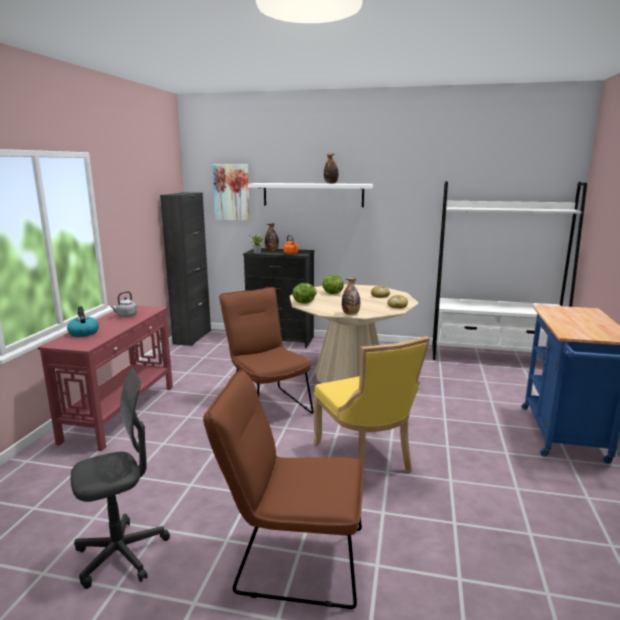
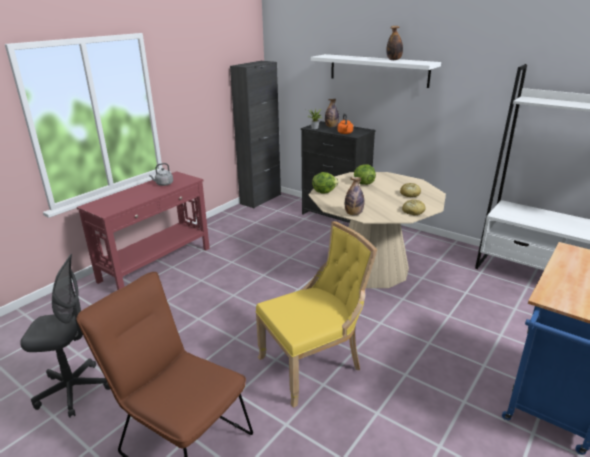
camera: 25 degrees right, 10 degrees up
kettle [67,306,99,337] -> none
picture [212,164,250,221] -> none
brown chair [219,287,314,414] -> none
yellow chair [313,336,430,473] -> yellow chair turned 120 degrees counterclockwise [256,221,377,408]

